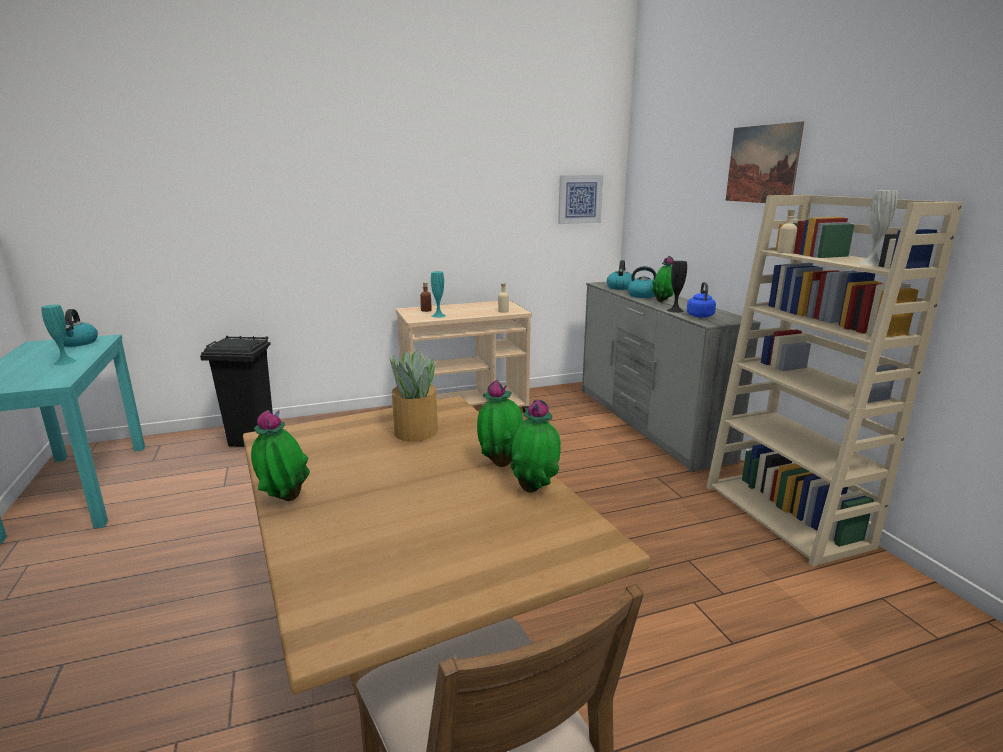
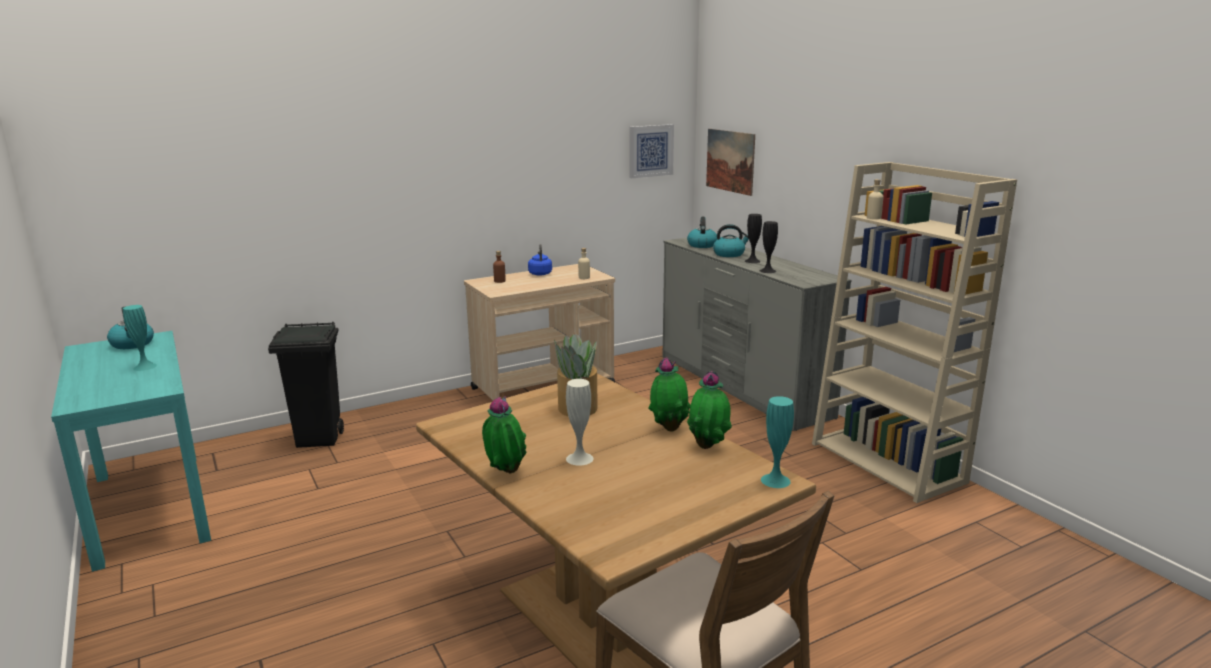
camera: 10 degrees left, 0 degrees up
turquoise vase [431,271,446,318] -> turquoise vase moved to [761,396,794,488]
potted plant [652,256,674,302] -> black vase [745,214,762,263]
blue kettle [687,282,716,318] -> blue kettle moved to [528,244,552,276]
picture [726,121,804,203] -> picture moved to [706,129,755,196]
white vase [859,190,898,266] -> white vase moved to [566,379,594,466]

